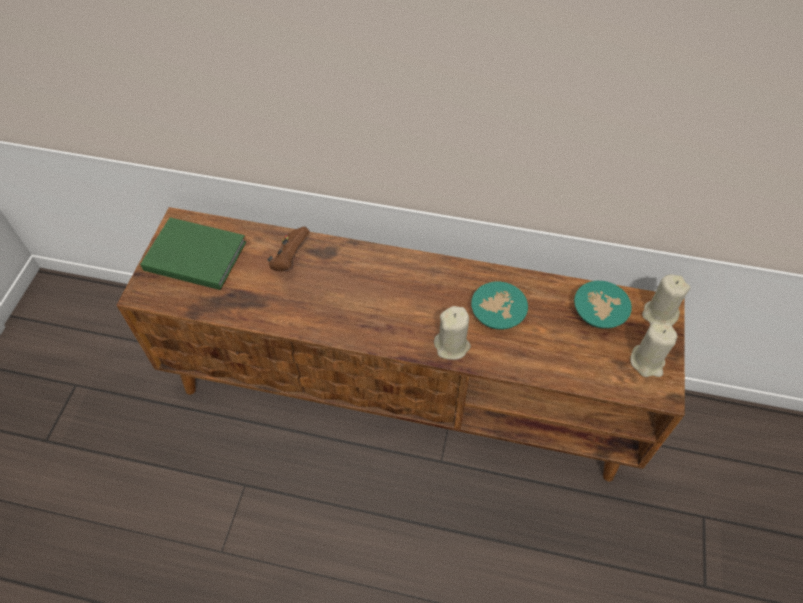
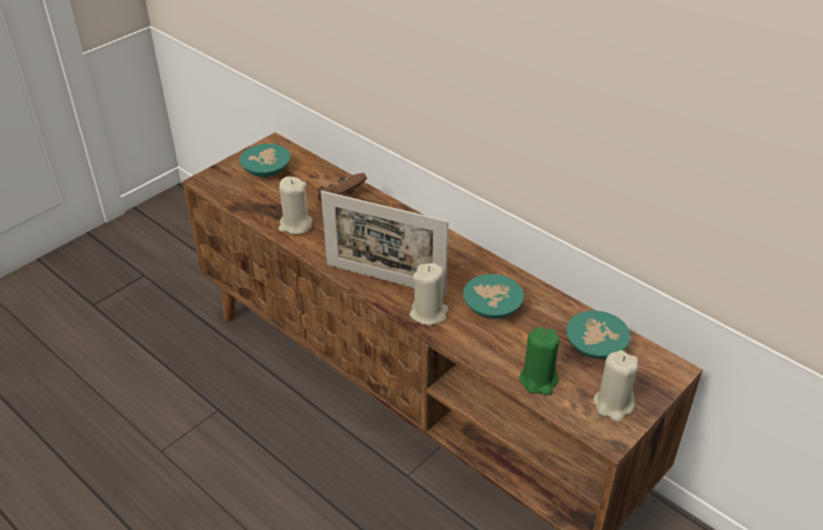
camera: 30 degrees right, 15 degrees down
green book [140,217,246,290] -> turquoise bowl [240,144,290,177]
beige candle [642,274,690,326] -> beige candle moved to [279,177,313,235]
none -> picture frame [321,191,448,296]
none -> green candle [519,327,560,395]

